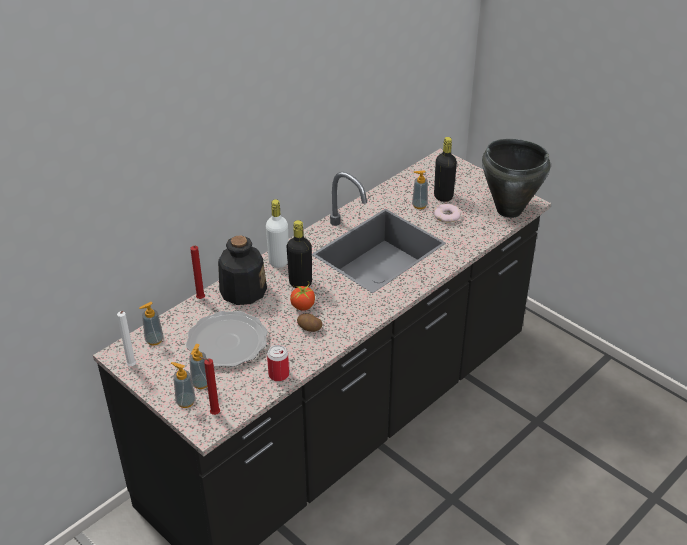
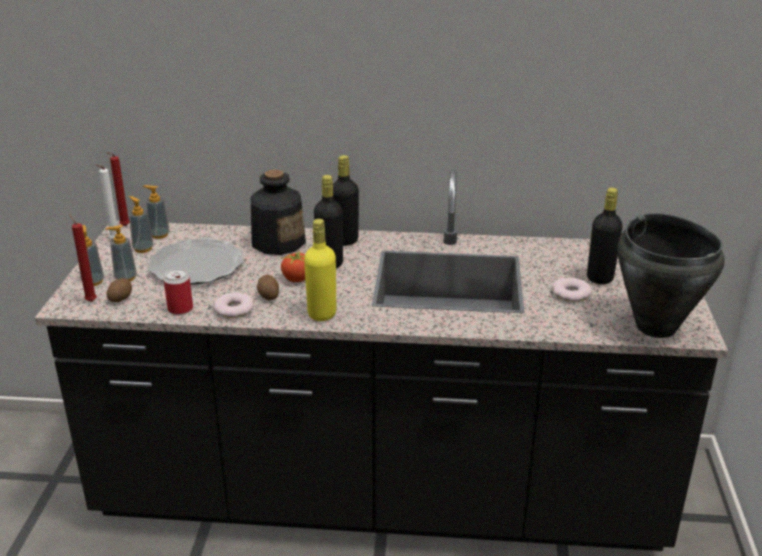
camera: 50 degrees right, 10 degrees down
red candle [190,245,205,299] -> red candle moved to [106,152,130,226]
white bottle [266,199,288,268] -> black bottle [333,155,359,246]
soap dispenser [412,170,428,209] -> soap dispenser moved to [129,196,154,253]
none -> potato [106,278,132,302]
none -> donut [214,292,254,318]
none -> yellow bottle [304,219,336,321]

